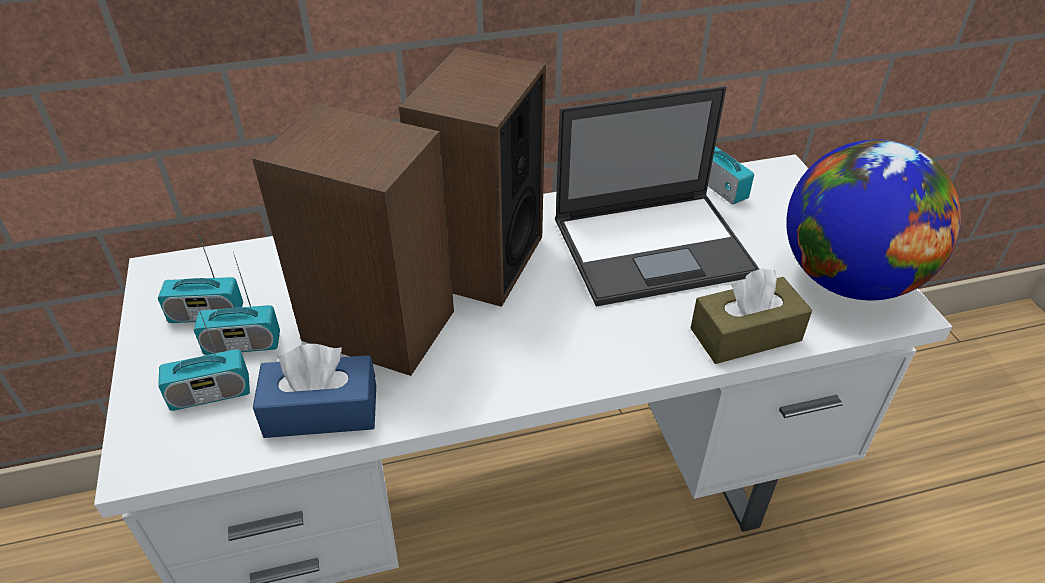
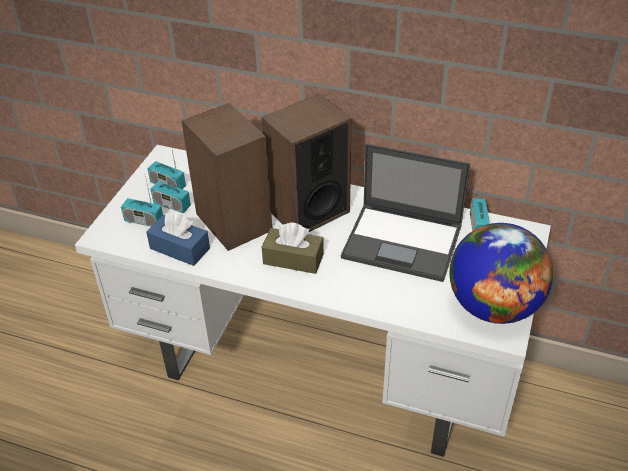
camera: 35 degrees right, 0 degrees up
brown tissue box [691,268,812,364] -> brown tissue box moved to [262,222,324,274]

